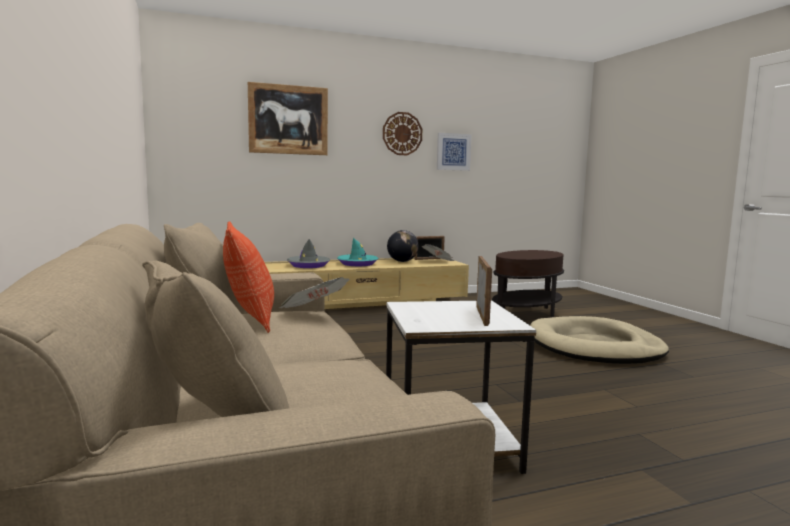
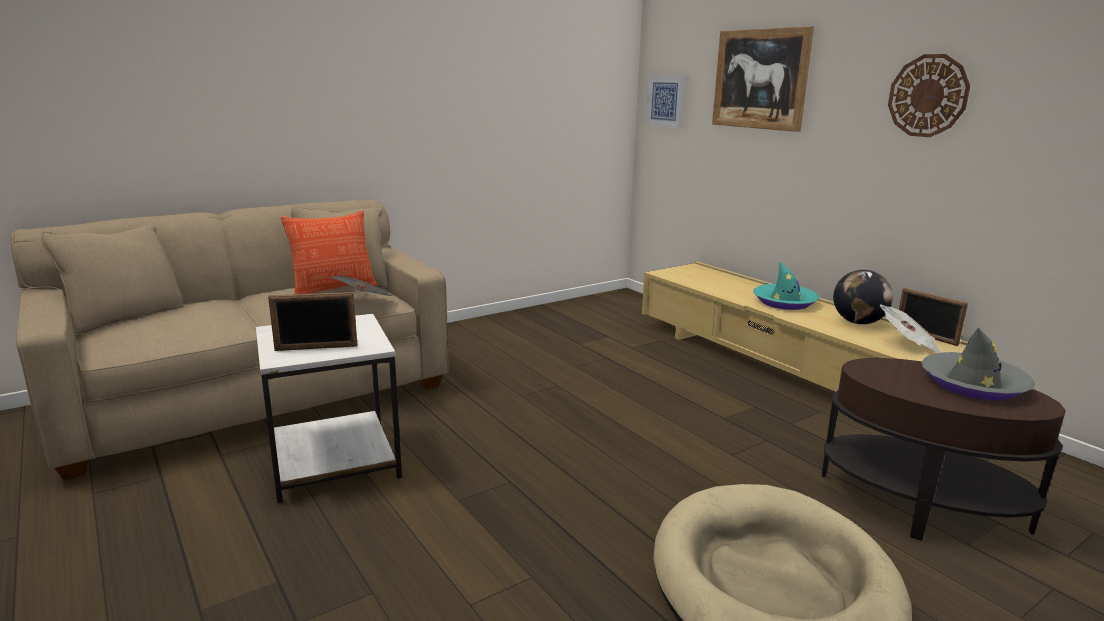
camera: 75 degrees right, 10 degrees up
grey hat [287,239,330,268] -> grey hat moved to [921,327,1035,401]
picture [437,133,471,171] -> picture moved to [645,75,685,128]

